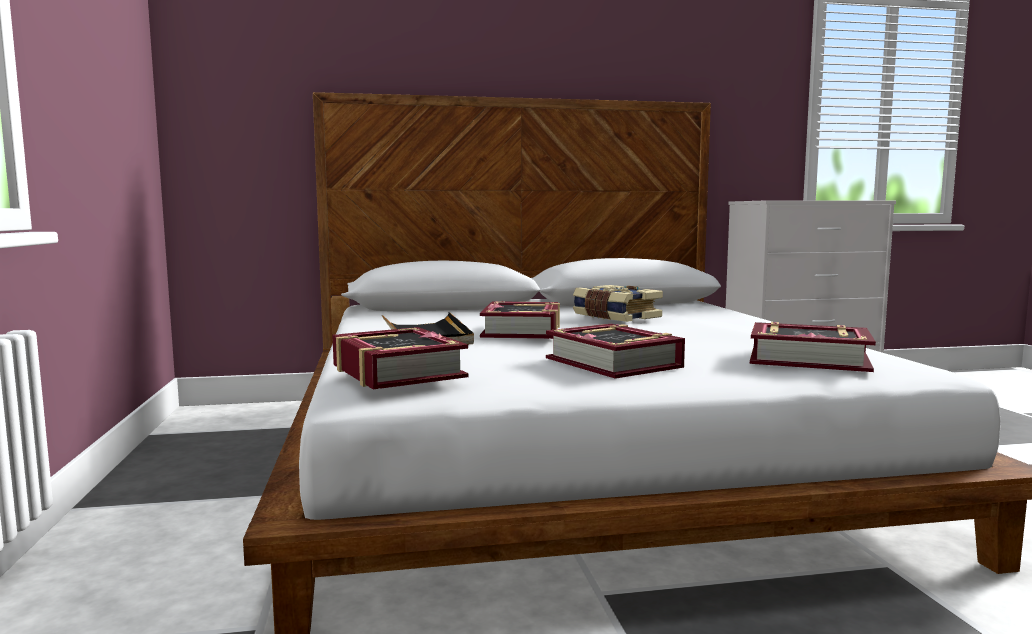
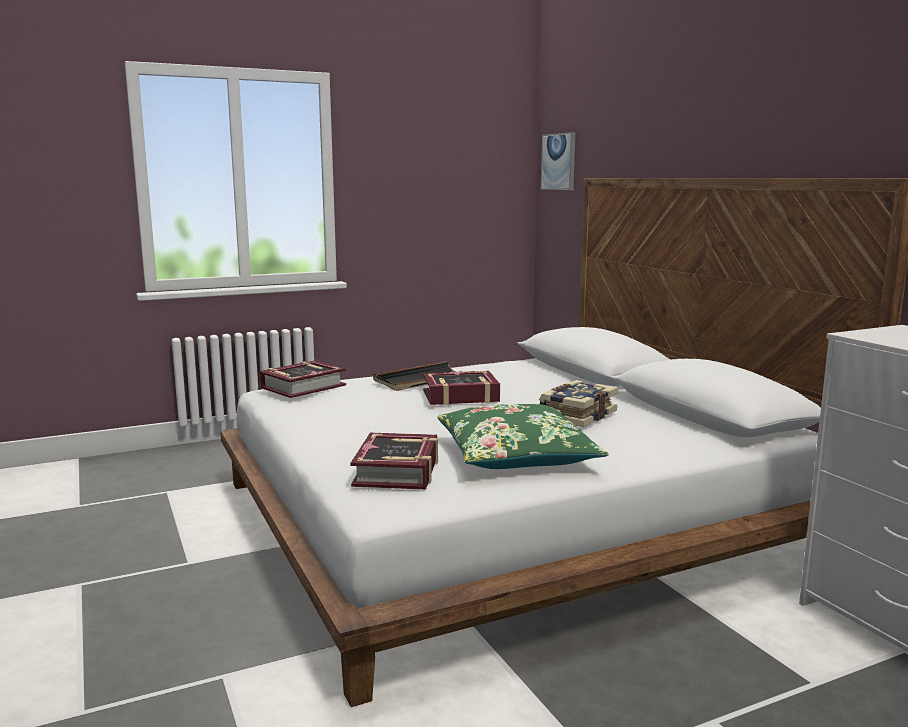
camera: 75 degrees right, 5 degrees up
book [546,324,685,379] -> none
none -> green pillow [438,404,608,469]
none -> picture [541,132,575,190]

